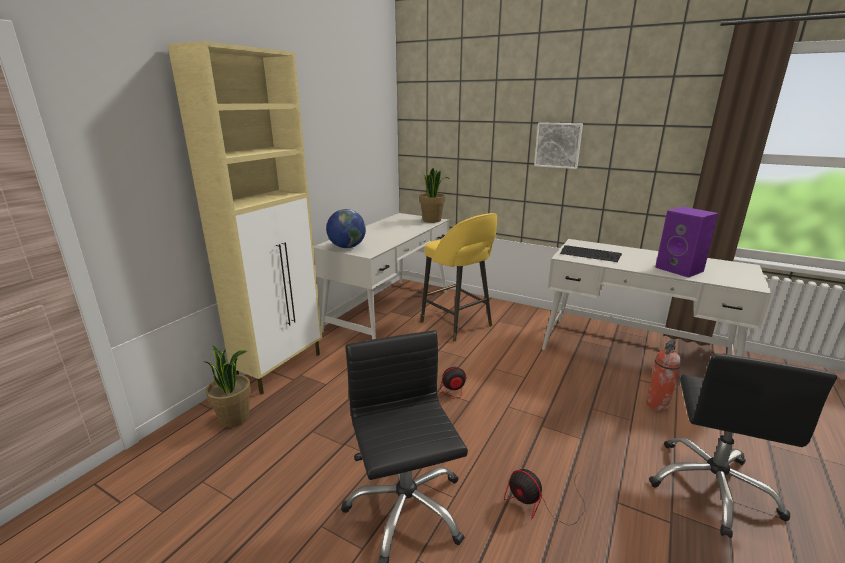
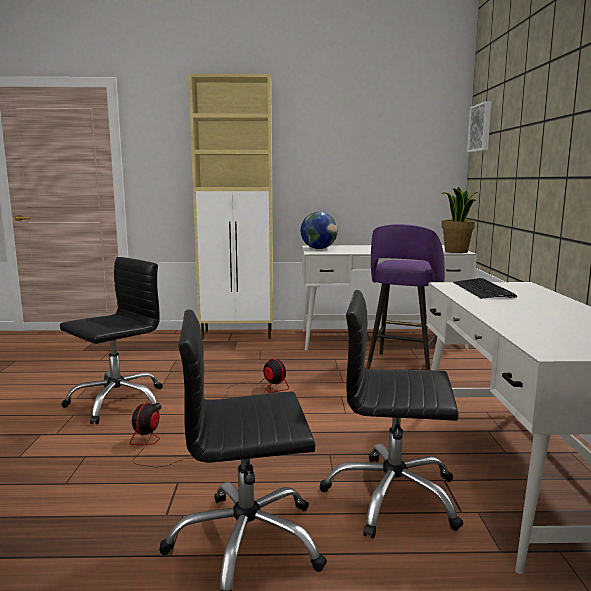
camera: 60 degrees right, 10 degrees down
potted plant [206,345,251,427] -> none
yellow stool [421,213,497,342] -> purple stool [366,224,445,370]
picture [534,122,583,169] -> picture moved to [467,101,491,152]
fire extinguisher [646,339,681,411] -> black office chair [320,290,464,539]
purple speaker [655,207,719,278] -> none

